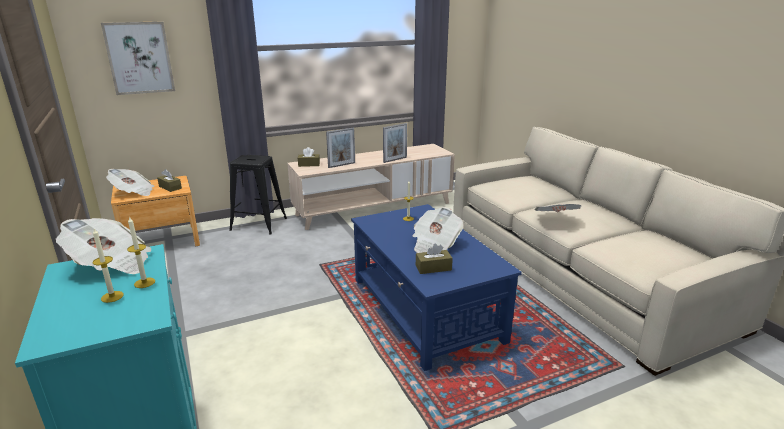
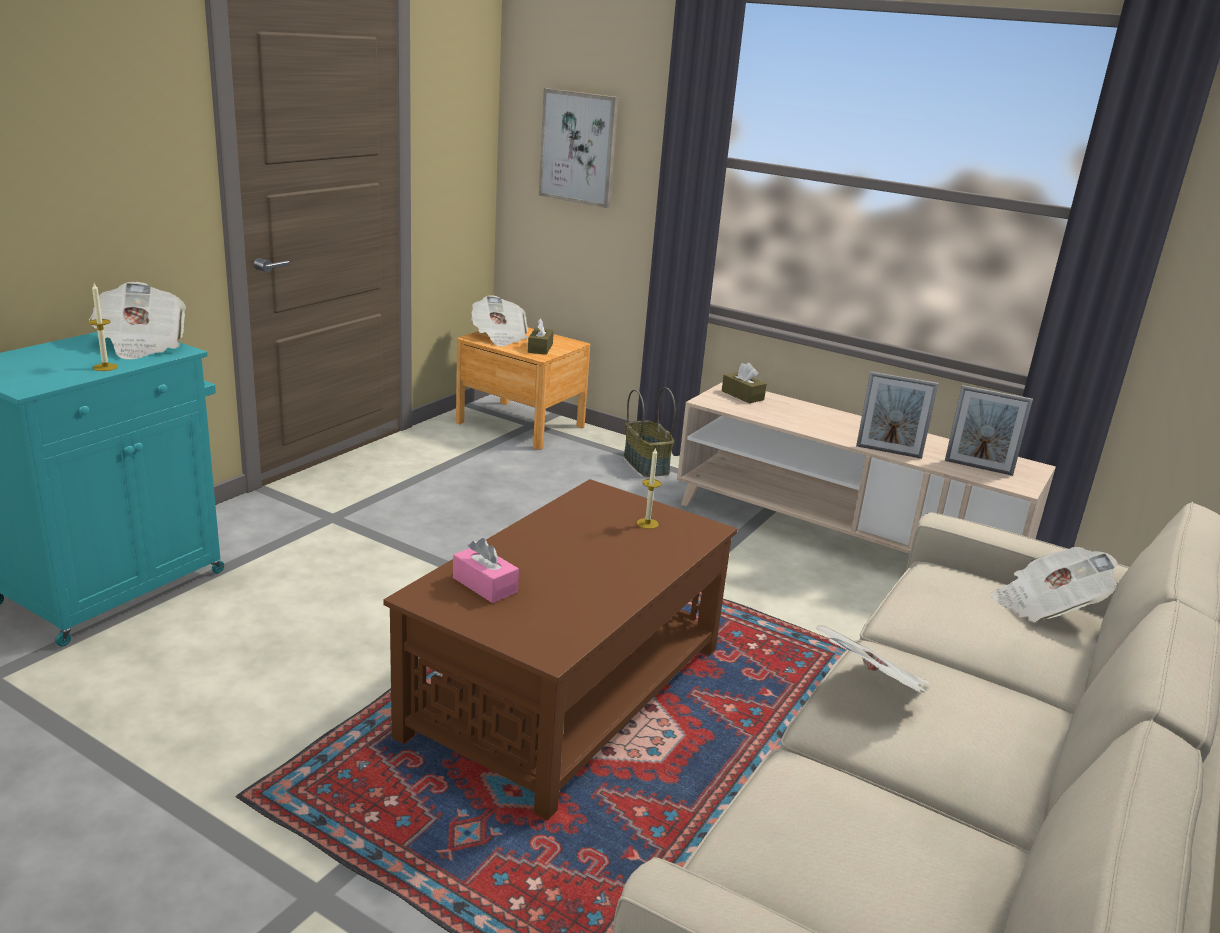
camera: 55 degrees right, 0 degrees up
candle [93,229,124,303] -> none
black stool [229,155,287,234] -> basket [624,387,675,477]
picture frame [326,127,355,168] -> picture frame moved to [945,385,1033,476]
blue coffee table [351,204,522,371] -> brown coffee table [383,479,737,821]
newspaper [413,207,464,253] -> newspaper moved to [991,547,1118,622]
brown tissue box [416,244,453,274] -> pink tissue box [453,538,519,603]

